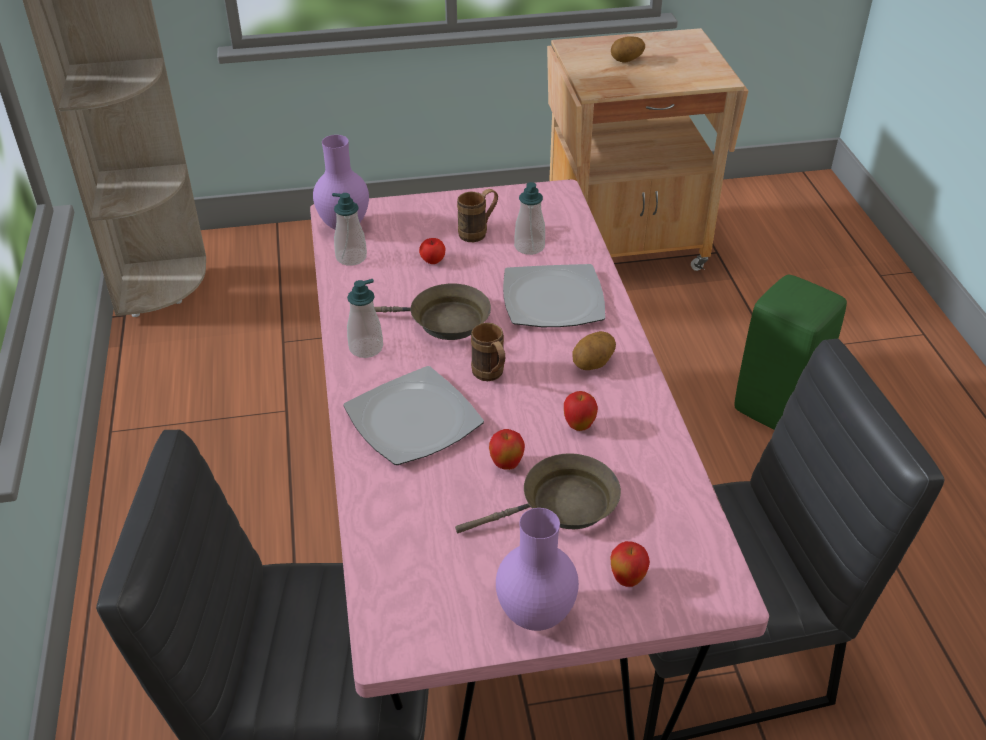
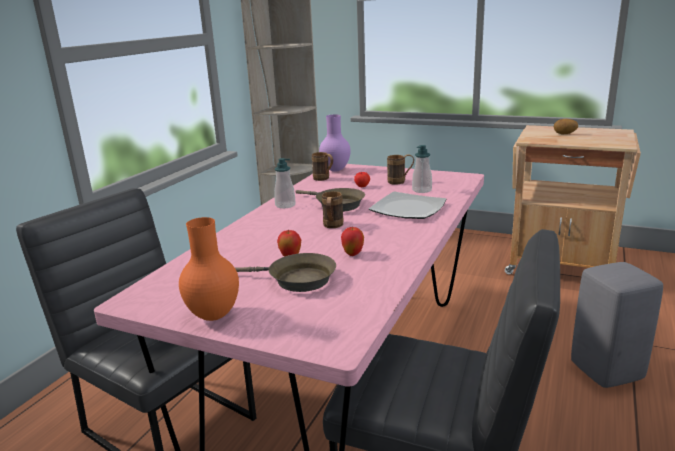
camera: 35 degrees right, 20 degrees down
soap dispenser [332,193,367,266] -> brown mug [312,152,333,181]
plate [343,366,484,465] -> none
purple vase [496,508,579,631] -> orange vase [179,217,239,321]
potato [573,331,616,370] -> none
apple [610,541,650,587] -> none
green stool [734,274,847,430] -> grey stool [571,262,663,388]

